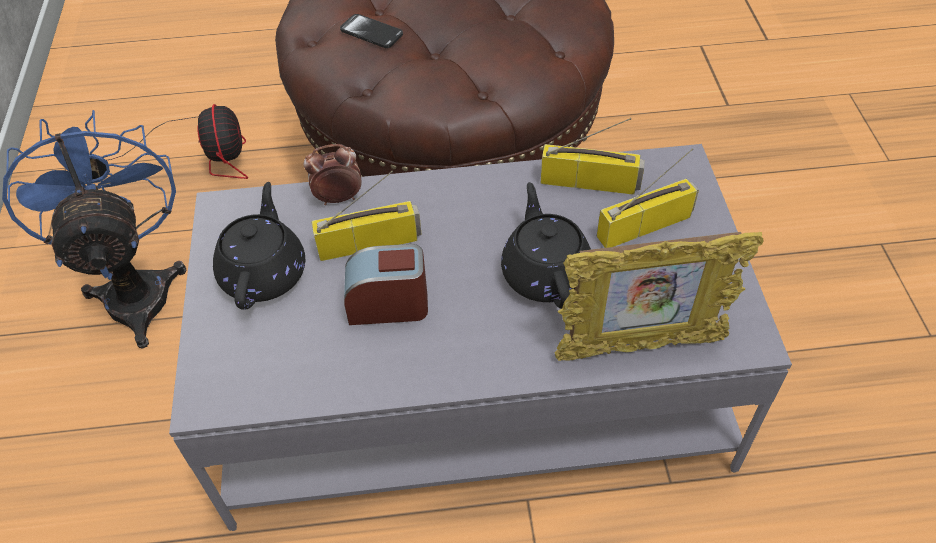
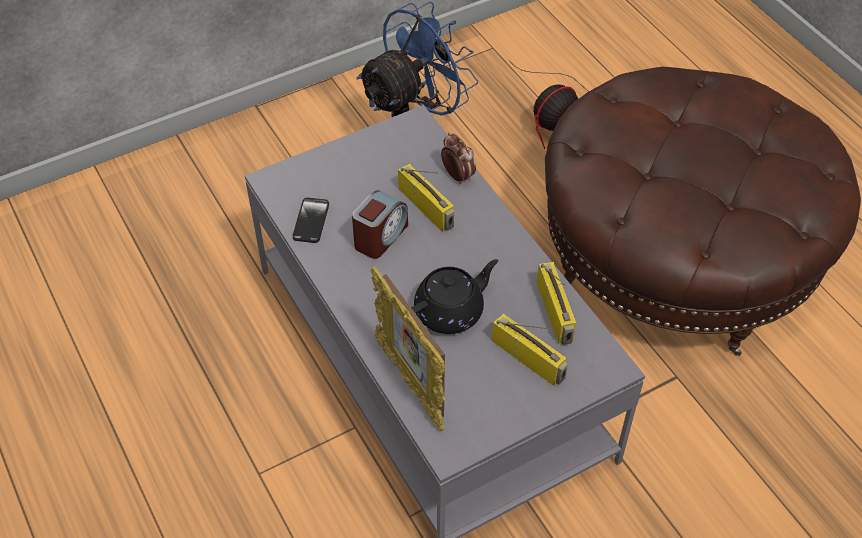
camera: 65 degrees right, 0 degrees up
black teapot [213,182,306,310] -> none
phone [340,14,403,48] -> phone moved to [293,198,329,243]
alarm clock [344,244,428,325] -> alarm clock turned 60 degrees clockwise [352,190,408,259]

